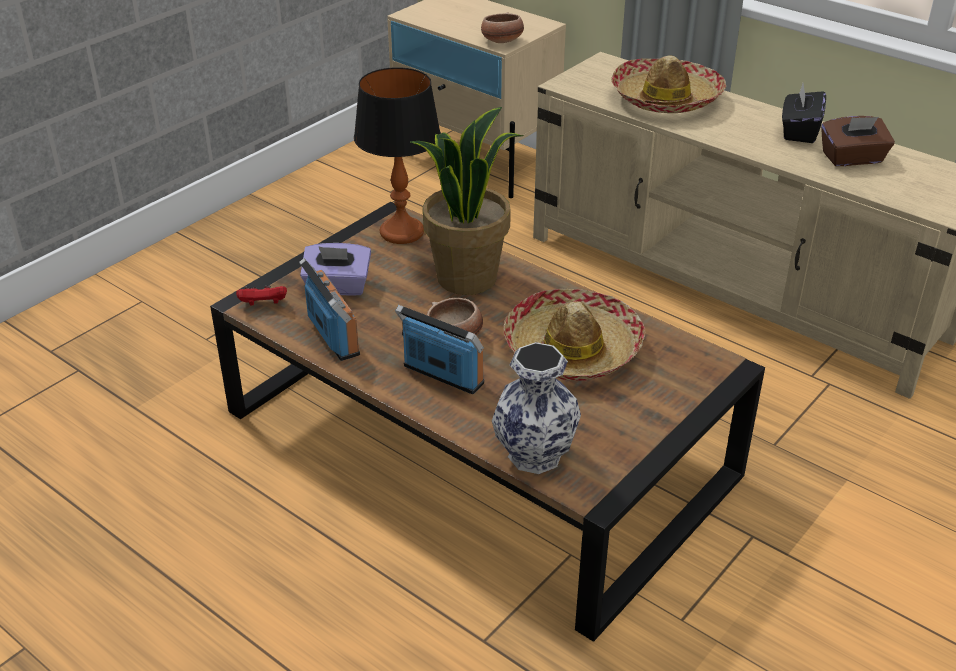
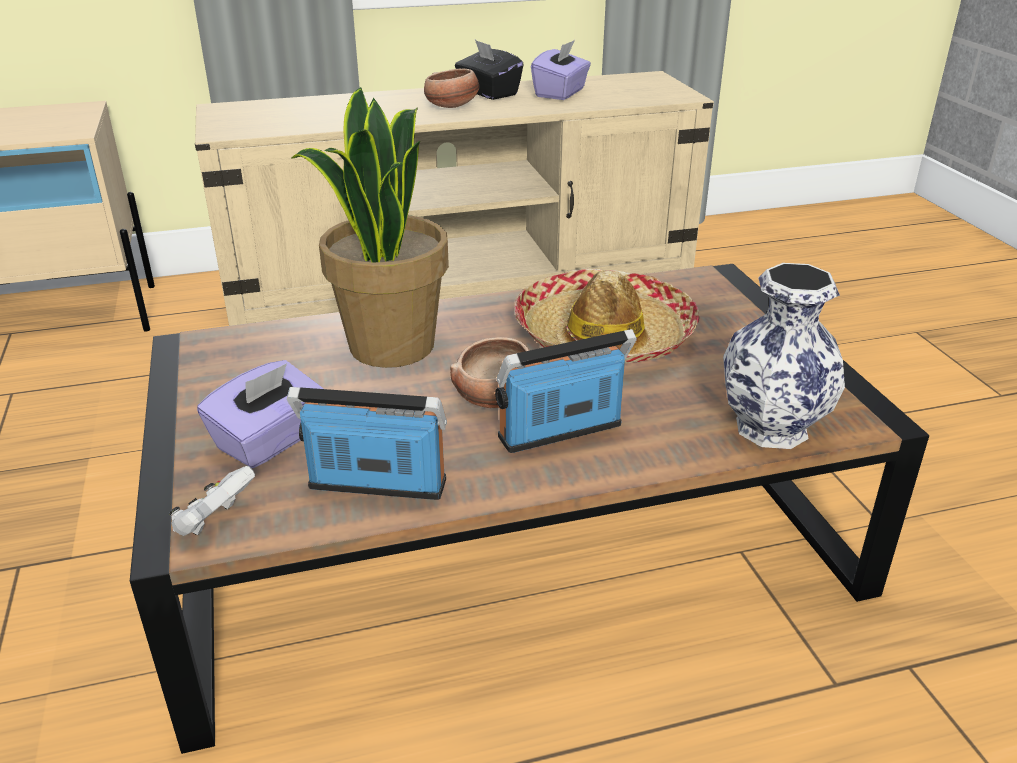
camera: 55 degrees left, 5 degrees down
red game controller [236,285,287,306] -> white game controller [169,466,255,536]
table lamp [354,67,441,244] -> none
bowl [481,12,524,43] -> bowl moved to [424,68,479,108]
hat [611,56,726,113] -> none
brown tissue box [821,116,895,166] -> purple tissue box [531,40,591,100]

